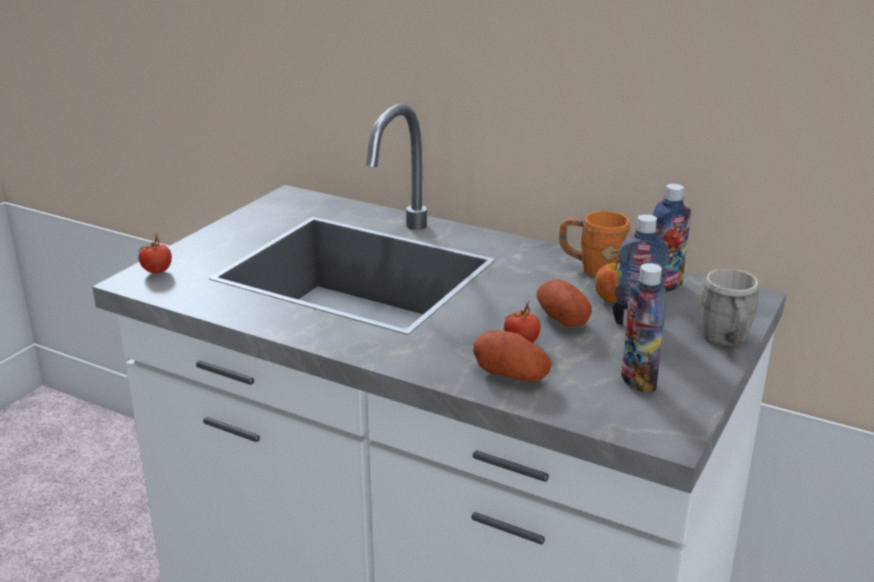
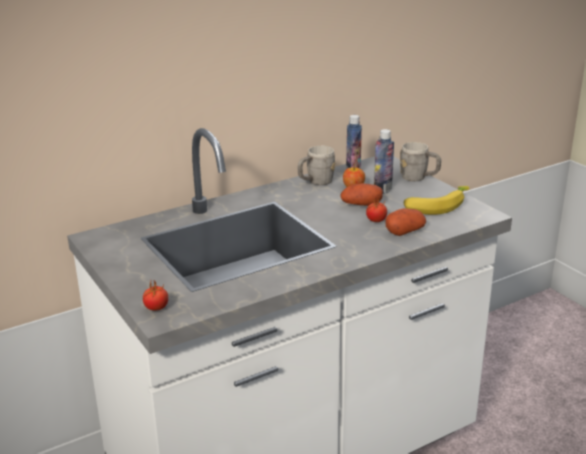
camera: 60 degrees left, 0 degrees up
orange mug [559,211,631,277] -> grey mug [298,145,336,185]
bottle [621,263,667,393] -> banana [404,186,469,215]

